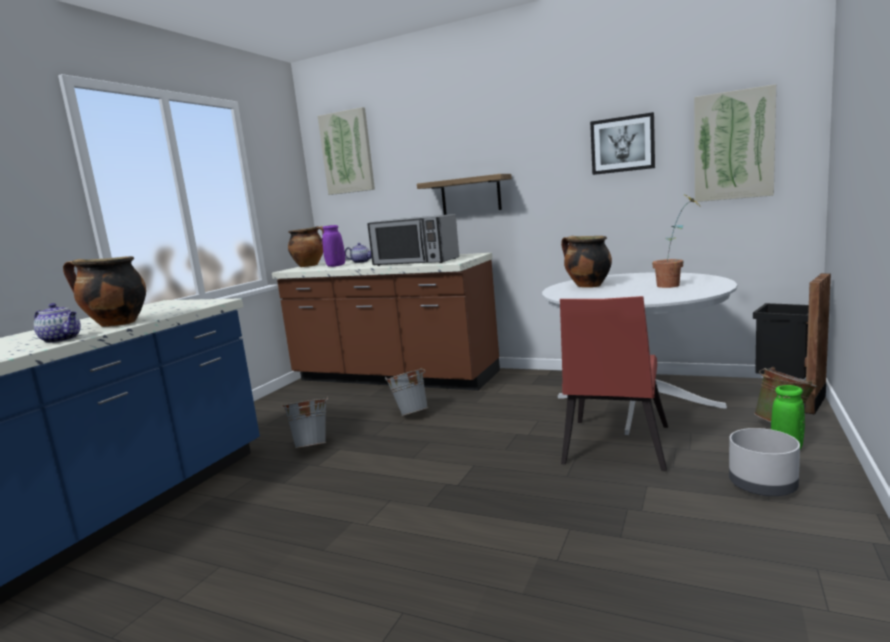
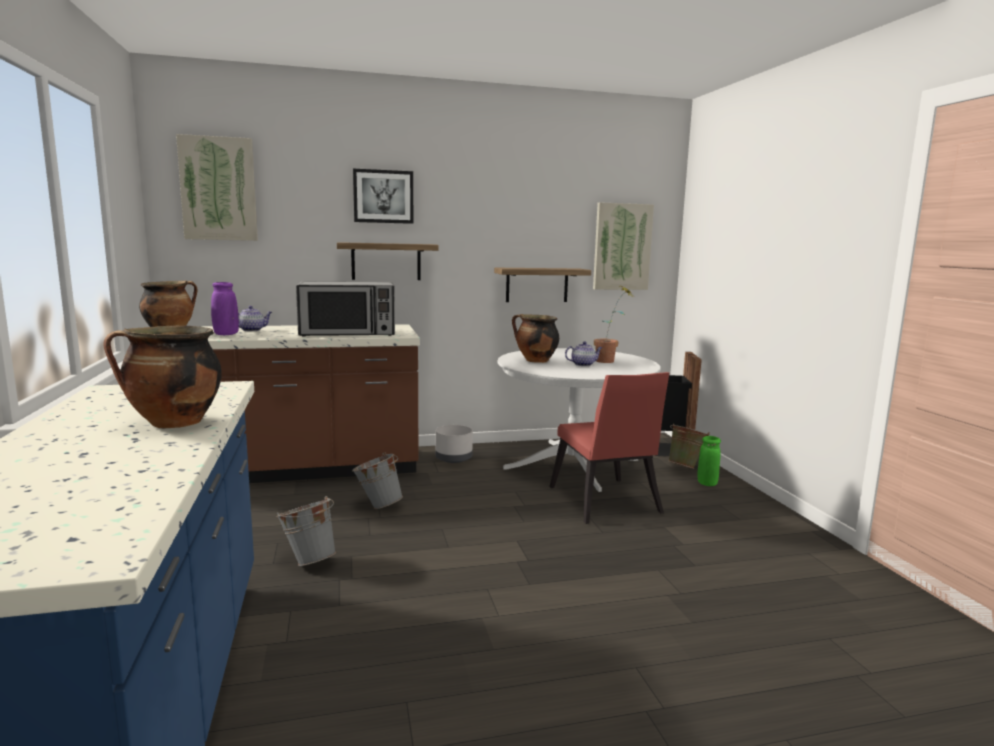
camera: 40 degrees left, 0 degrees up
teapot [34,303,81,343] -> teapot moved to [565,341,603,366]
picture [590,112,655,175] -> picture moved to [353,169,413,224]
grey planter [729,428,800,496] -> grey planter moved to [436,425,473,463]
none -> shelf [494,268,591,302]

